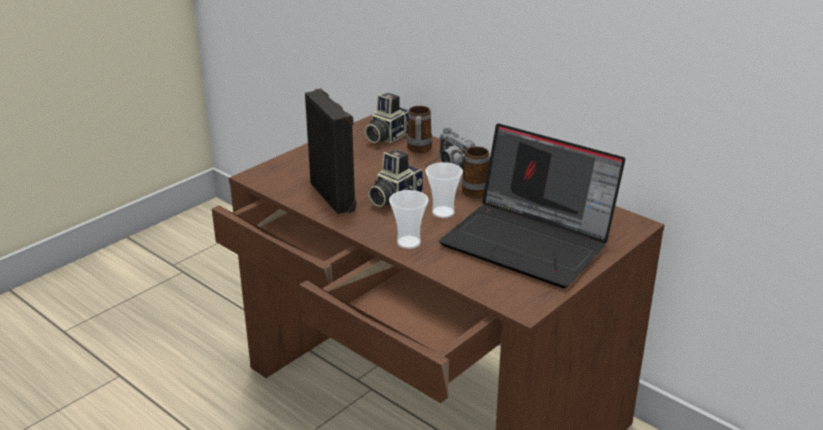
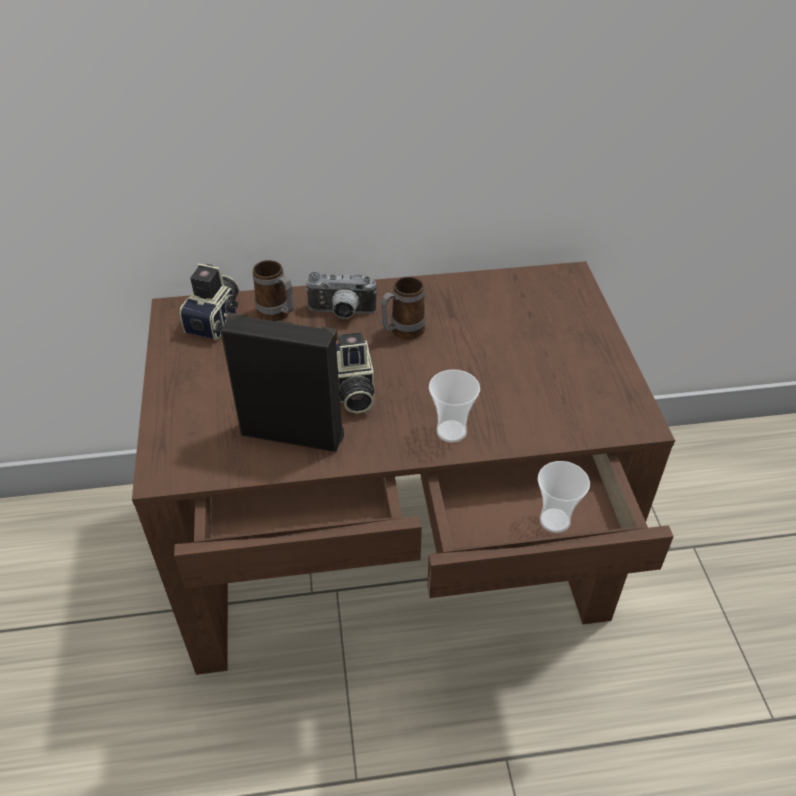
camera: 50 degrees left, 15 degrees up
camera [365,93,409,143] -> camera turned 150 degrees counterclockwise [180,263,239,340]
cup [425,162,463,218] -> cup moved to [538,461,590,533]
laptop [439,123,625,288] -> none

